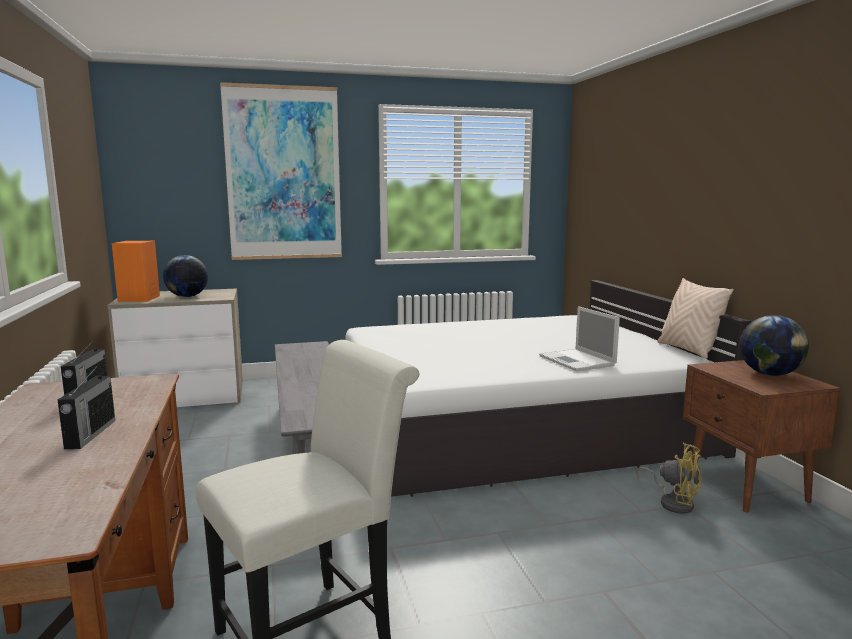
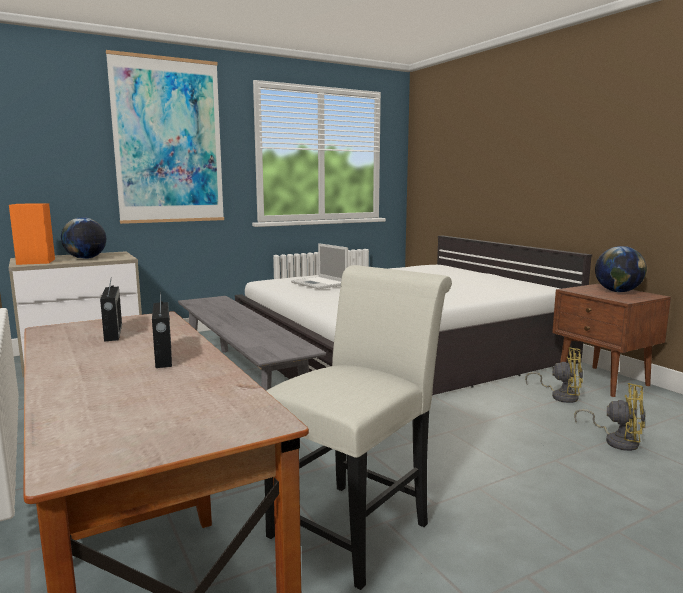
camera: 15 degrees left, 0 degrees up
laptop [539,306,620,371] -> laptop moved to [291,243,348,289]
beige pillow [658,278,734,359] -> none
none -> yellow fan [574,383,646,451]

